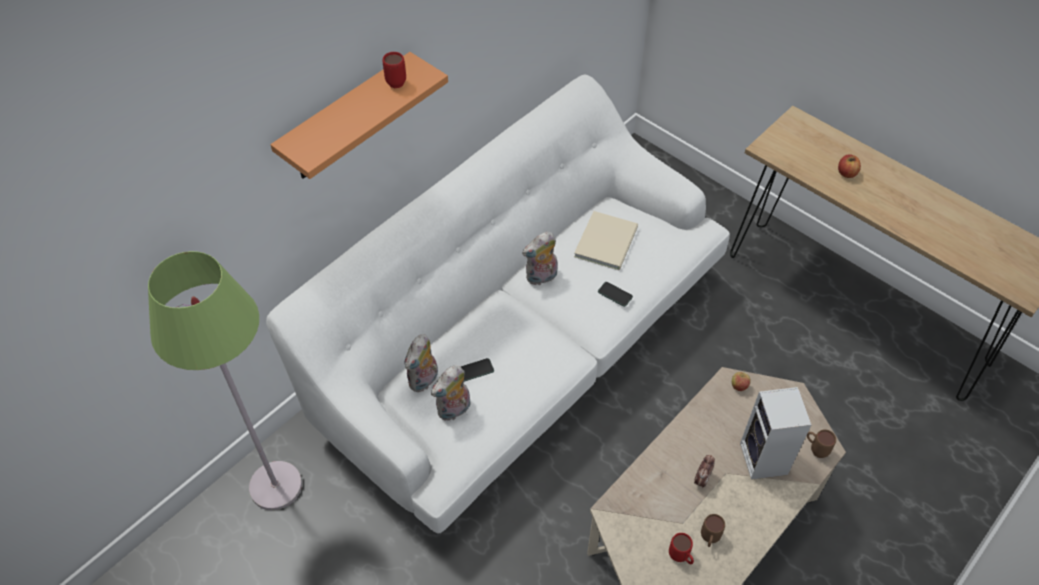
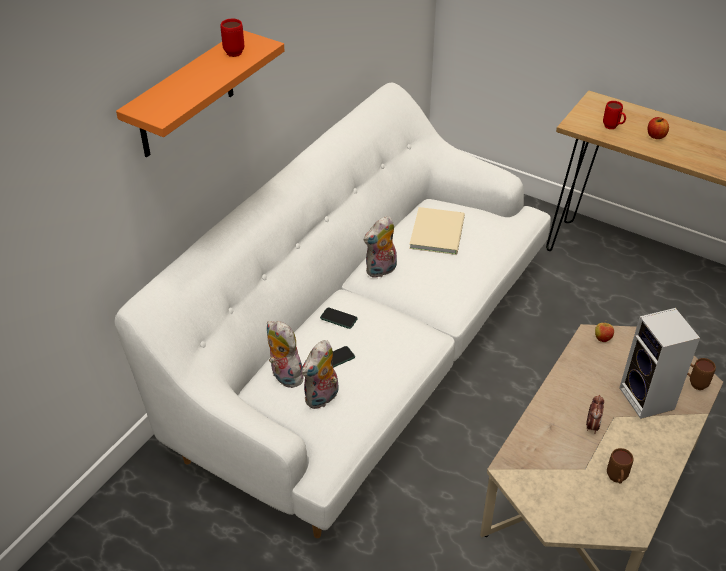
camera: 10 degrees left, 10 degrees down
green floor lamp [148,251,302,510] -> none
plush toy [405,334,438,392] -> plush toy turned 120 degrees clockwise [267,321,304,388]
phone [598,282,633,307] -> phone moved to [320,307,358,329]
red mug [669,533,694,564] -> red mug moved to [603,101,626,129]

